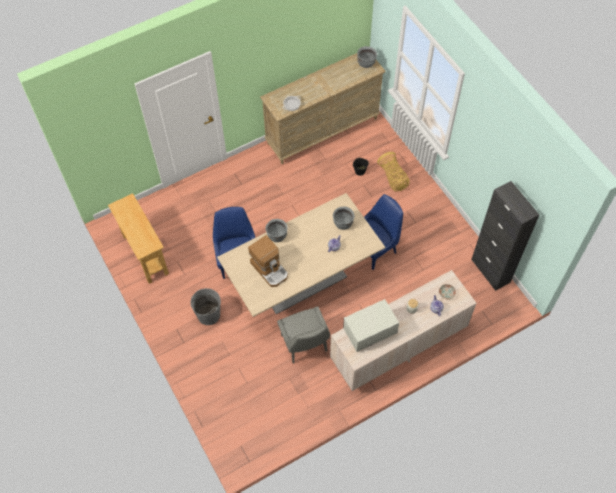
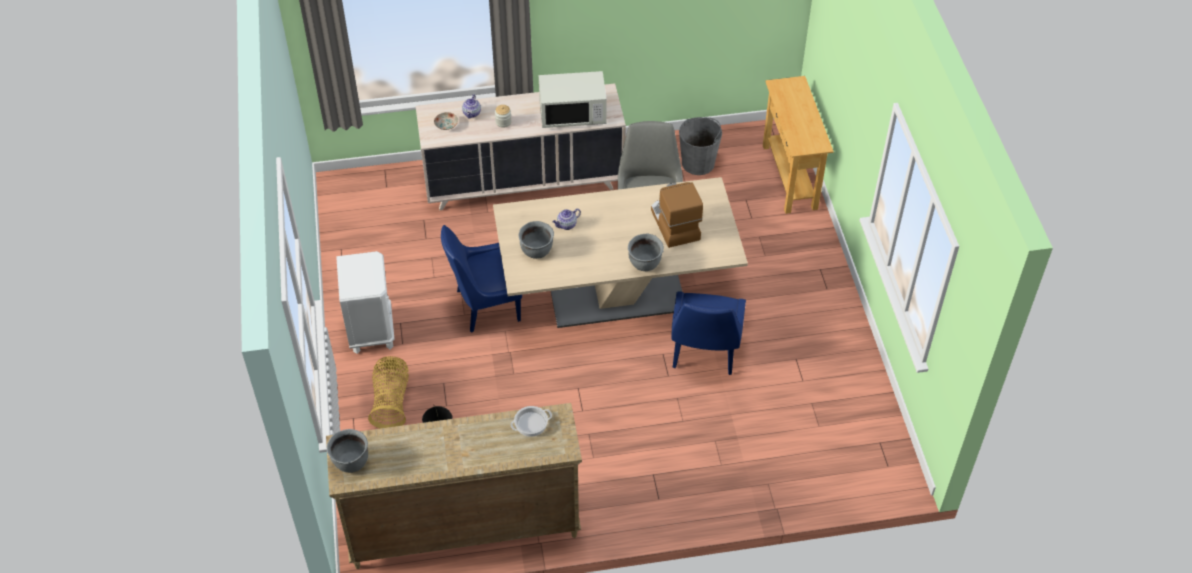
camera: 160 degrees left, 10 degrees down
beige console table [108,193,169,284] -> beige console table moved to [763,76,834,214]
grey bucket [190,288,221,325] -> grey bucket moved to [679,117,722,175]
black cabinet [471,181,539,291] -> none
none -> white nightstand [336,251,394,354]

